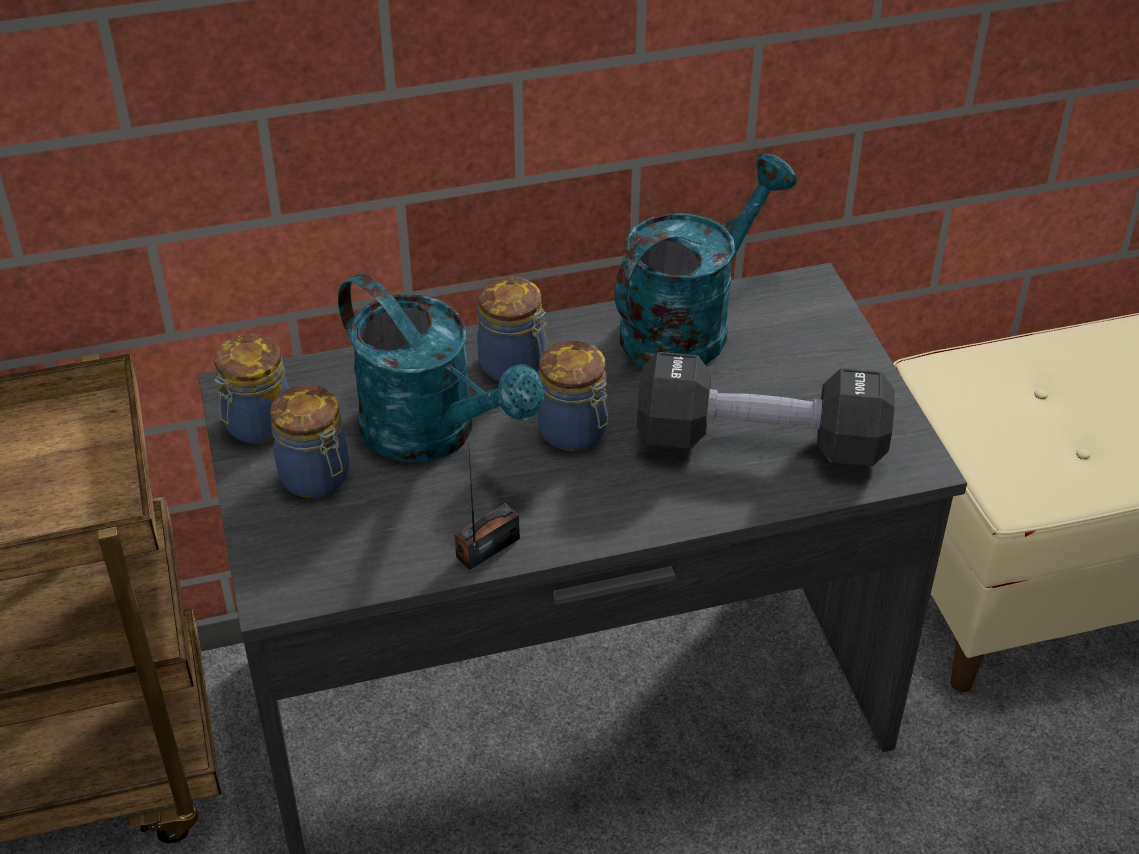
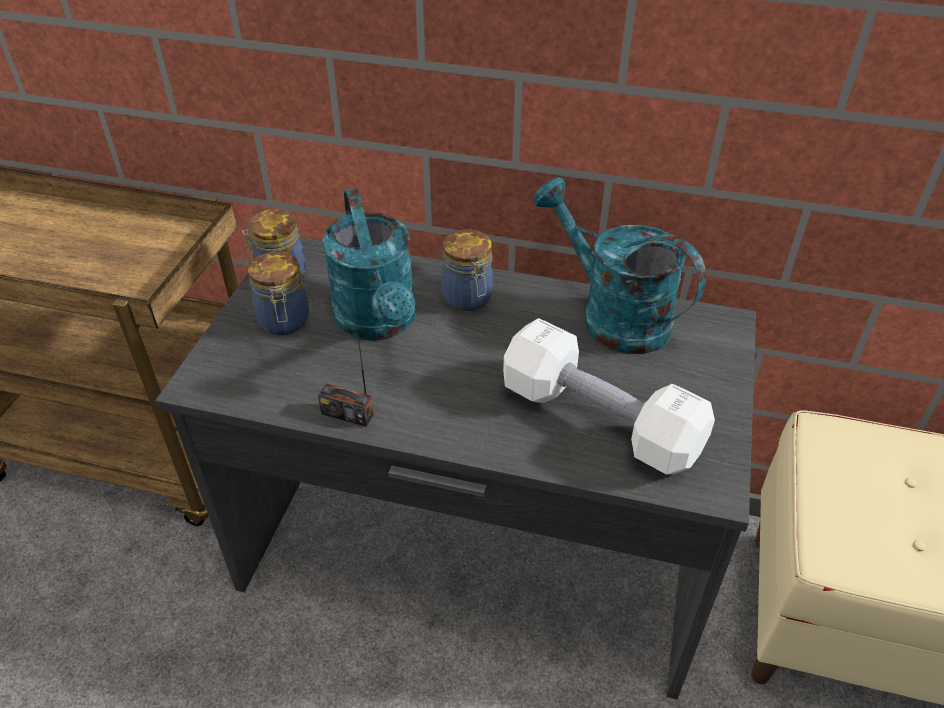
camera: 30 degrees right, 0 degrees up
radio [455,442,520,570] -> radio turned 150 degrees counterclockwise [318,313,374,427]
jar [538,341,608,451] -> none
turquoise watering can [615,153,796,366] -> turquoise watering can turned 120 degrees counterclockwise [533,177,706,354]
black dumbbell [637,352,895,466] -> white dumbbell [503,318,715,474]

